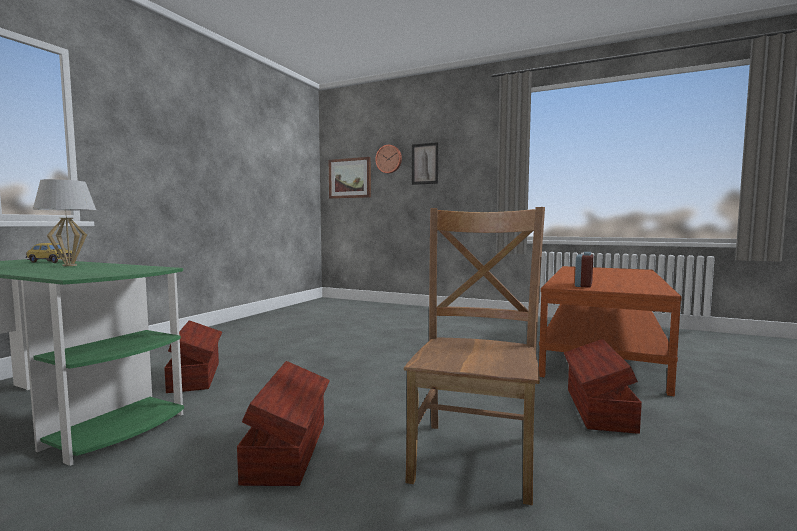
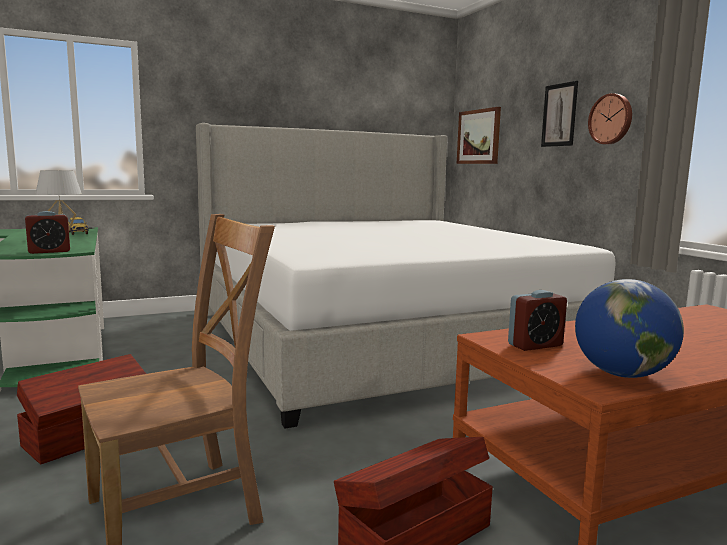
camera: 40 degrees right, 5 degrees up
brown storage box [164,320,222,393] -> none
wall clock [375,145,402,173] -> wall clock moved to [588,93,632,144]
none -> alarm clock [25,211,70,254]
none -> bed [196,123,616,429]
none -> globe [575,279,684,378]

